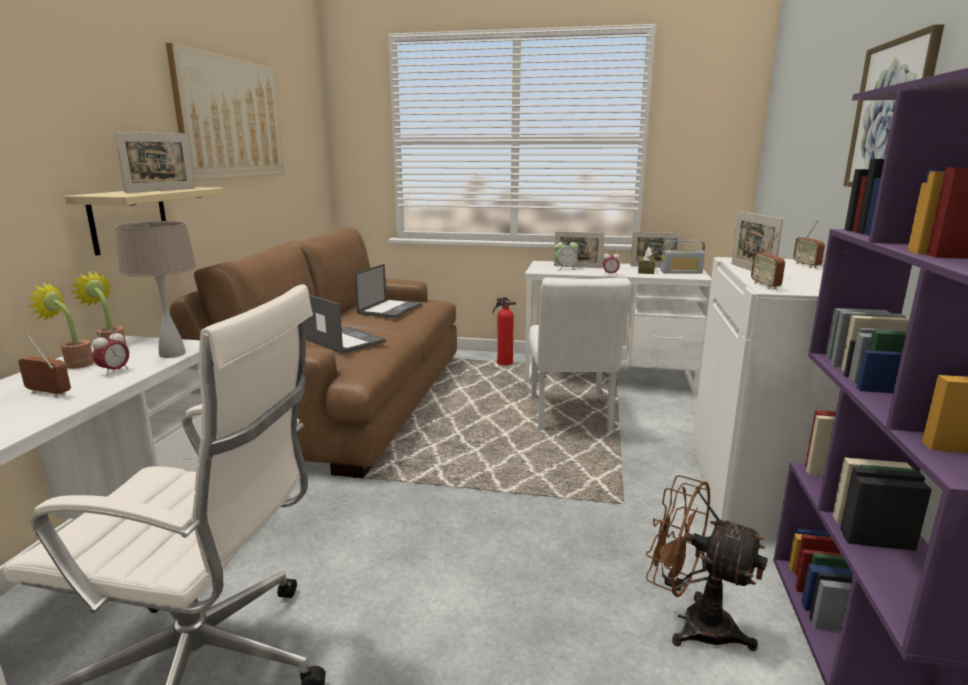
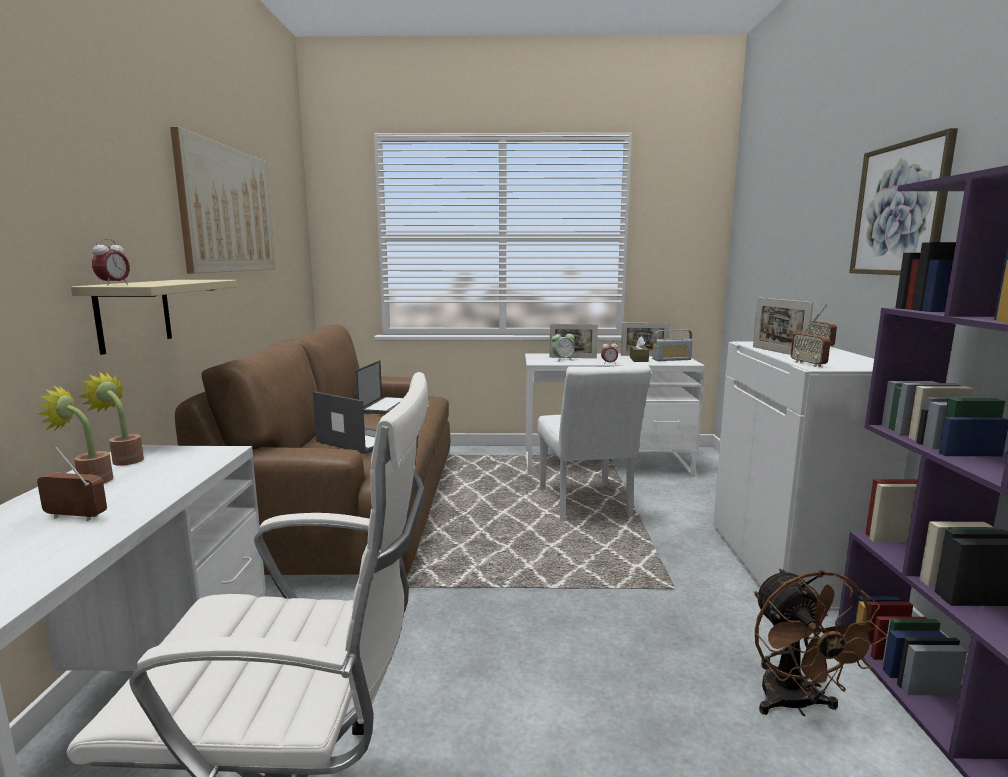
camera: 10 degrees left, 5 degrees down
alarm clock [92,329,129,376] -> alarm clock moved to [92,239,130,285]
picture frame [114,132,195,193] -> none
beige table lamp [115,220,196,358] -> none
fire extinguisher [493,297,516,365] -> none
brown fan [645,475,768,651] -> brown fan turned 120 degrees counterclockwise [754,569,888,716]

